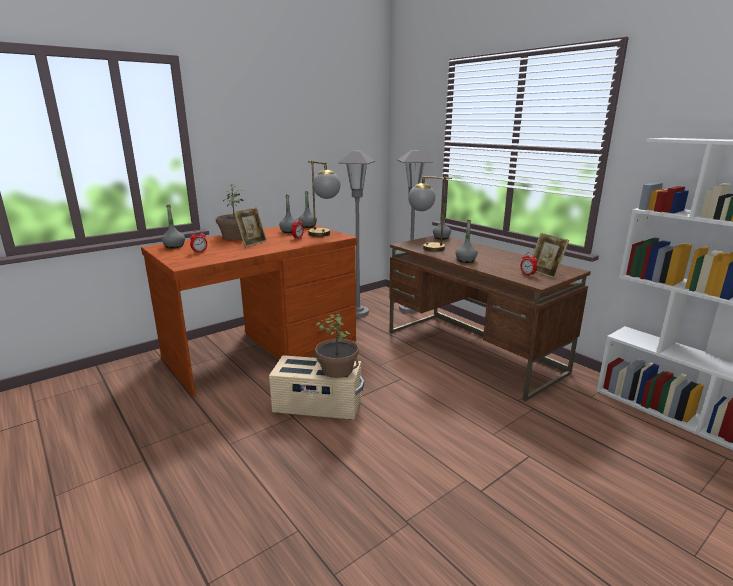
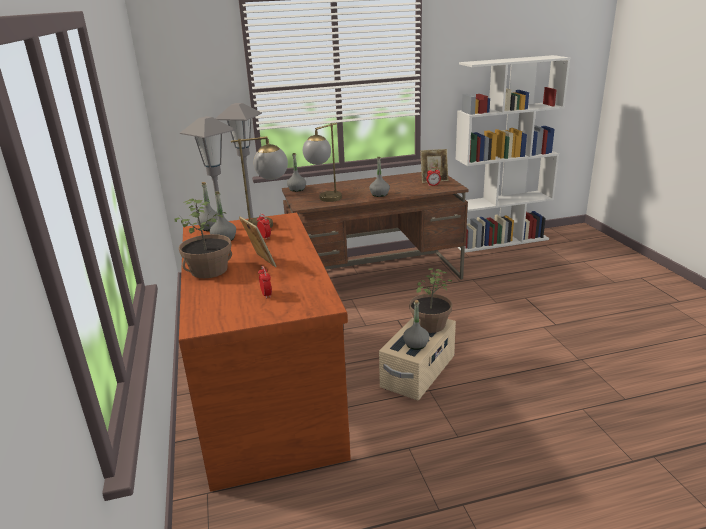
camera: 65 degrees left, 5 degrees up
grey bottle [161,205,185,248] -> grey bottle moved to [403,300,430,350]

